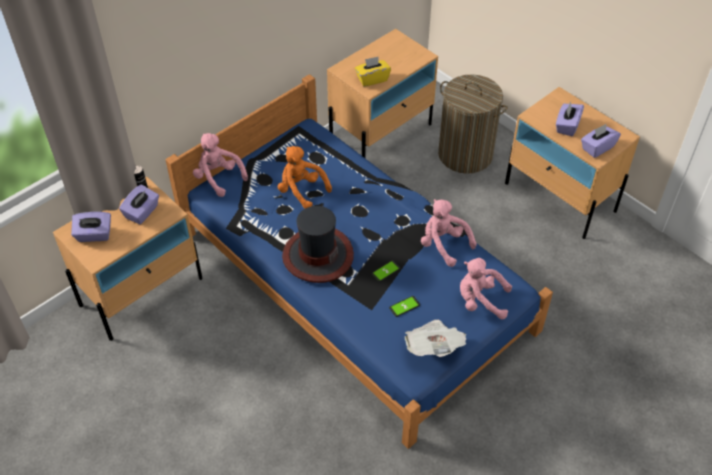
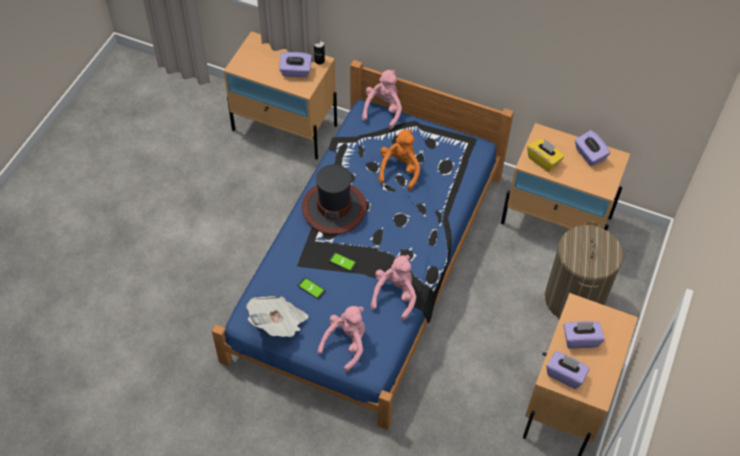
camera: 65 degrees right, 5 degrees up
purple tissue box [71,212,111,242] -> purple tissue box moved to [575,130,610,166]
pink plush toy [460,258,512,319] -> pink plush toy turned 45 degrees clockwise [318,306,365,372]

